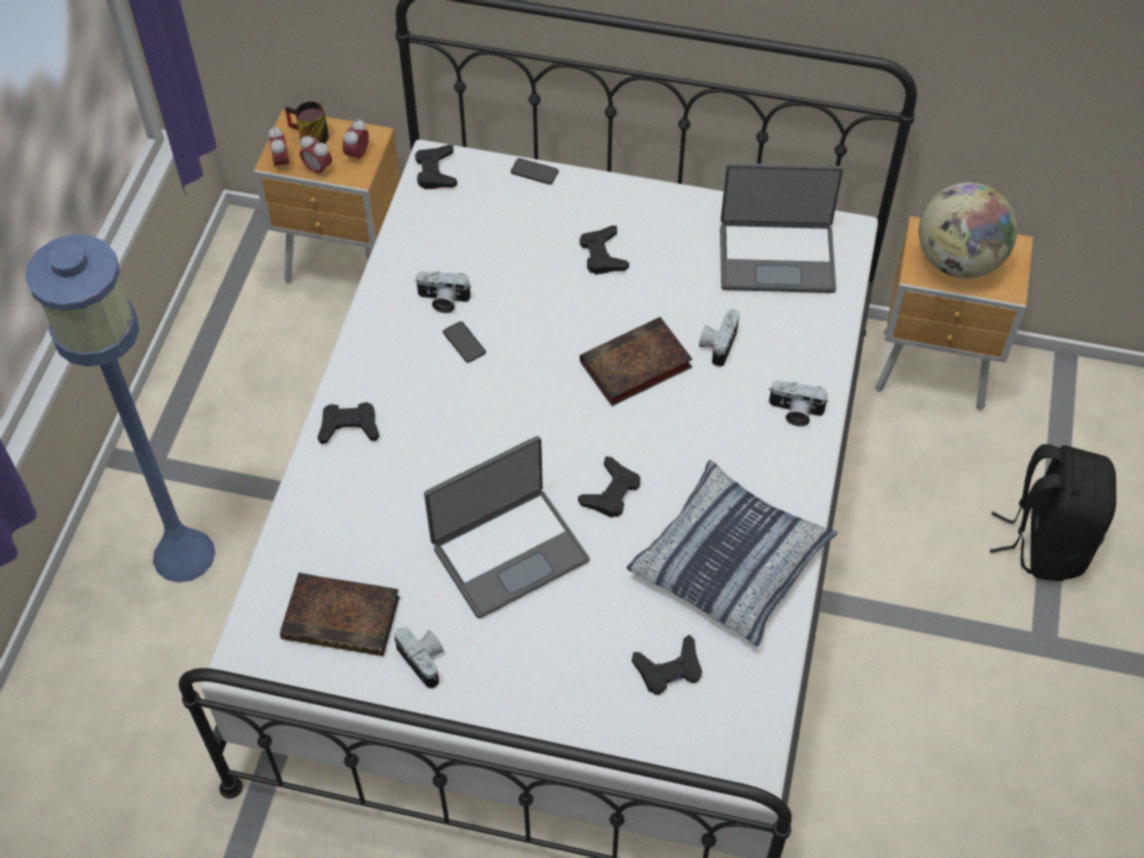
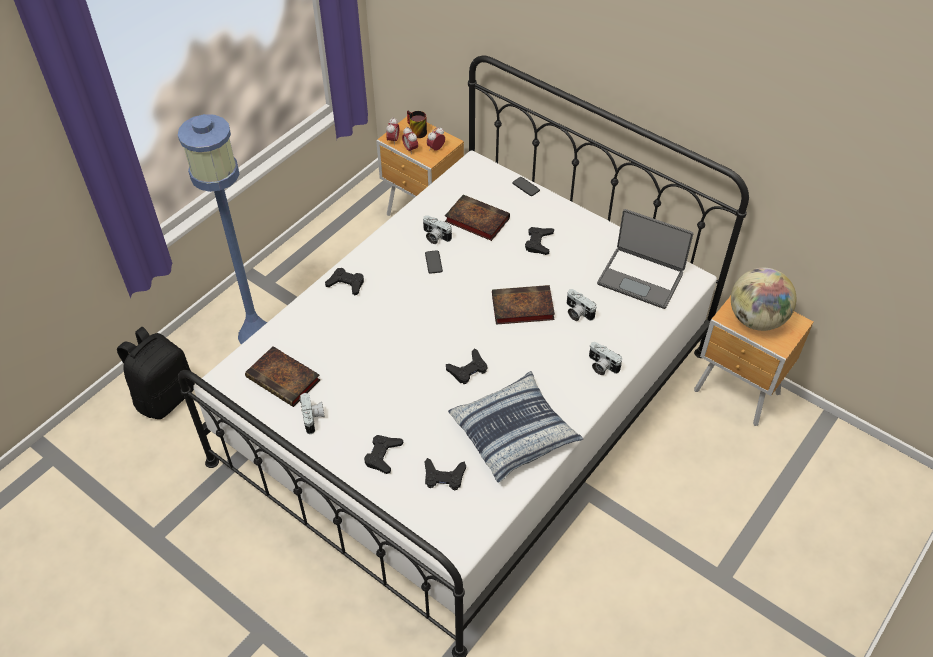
camera: 25 degrees right, 5 degrees down
black game controller [415,145,457,189] -> black game controller moved to [364,435,403,474]
laptop [424,436,590,619] -> none
camera [699,309,740,367] -> camera turned 90 degrees counterclockwise [567,289,596,321]
black backpack [990,444,1116,581] -> black backpack moved to [117,327,195,419]
none -> book [445,194,510,241]

